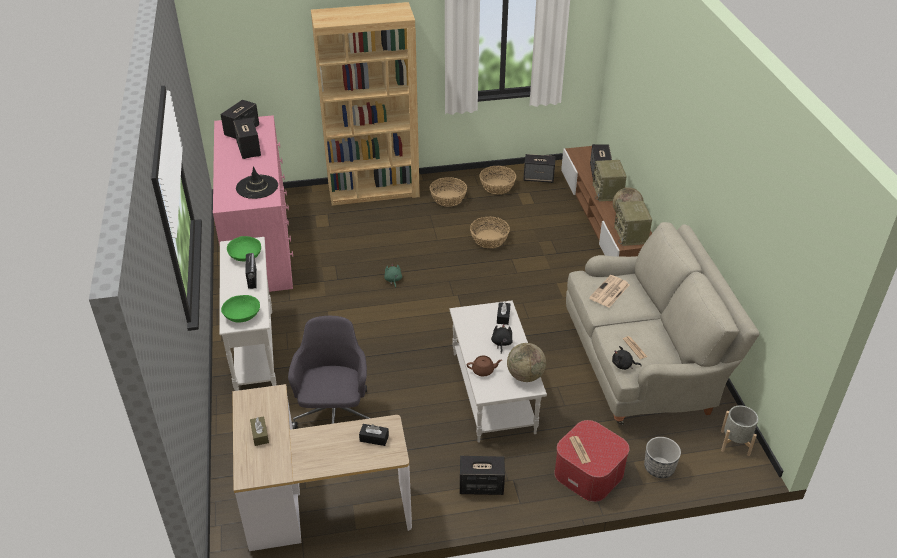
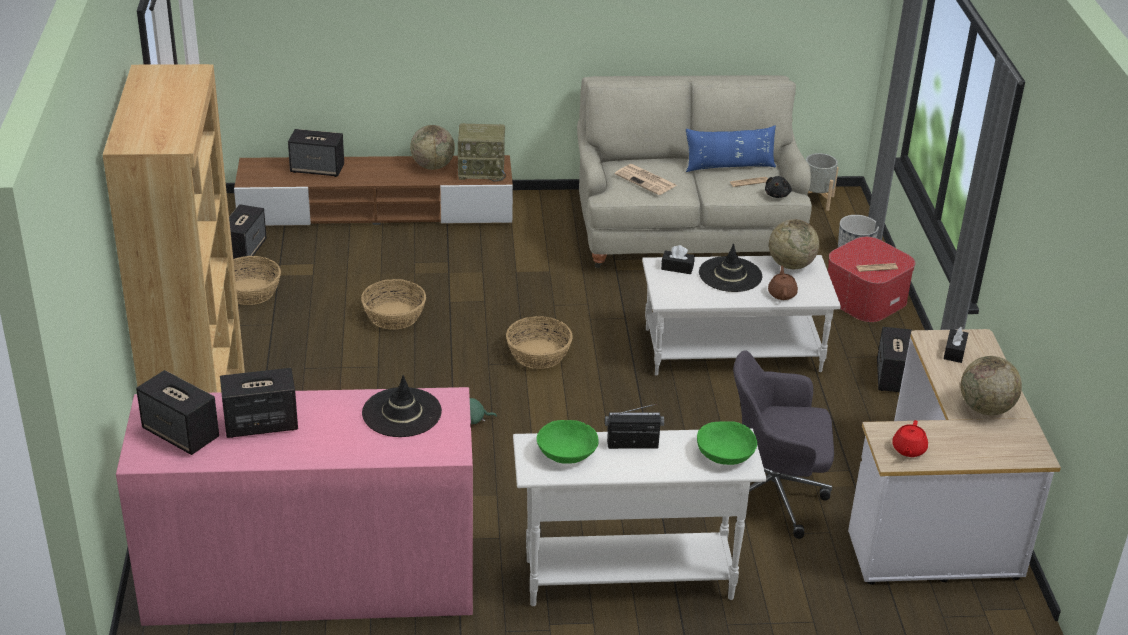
camera: 85 degrees left, 5 degrees down
brown tissue box [250,416,269,446] -> none
basket [430,177,467,207] -> basket moved to [506,316,573,369]
black plush toy [491,324,513,353] -> black hat [699,243,762,292]
radio [592,160,627,201] -> none
none -> blue pillow [686,125,776,172]
none -> red teapot [892,420,928,457]
none -> globe [961,356,1022,416]

